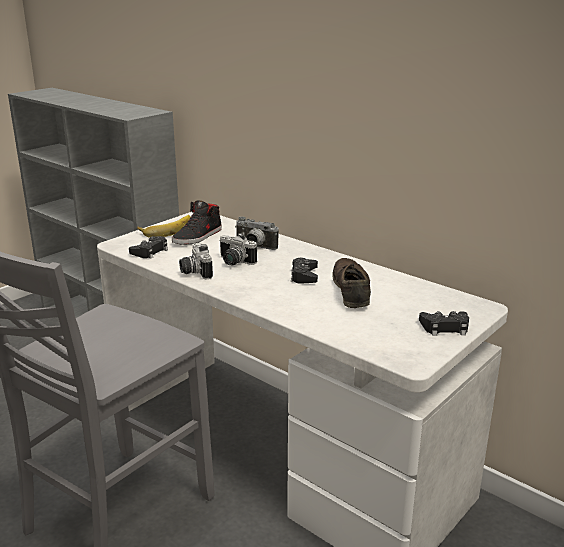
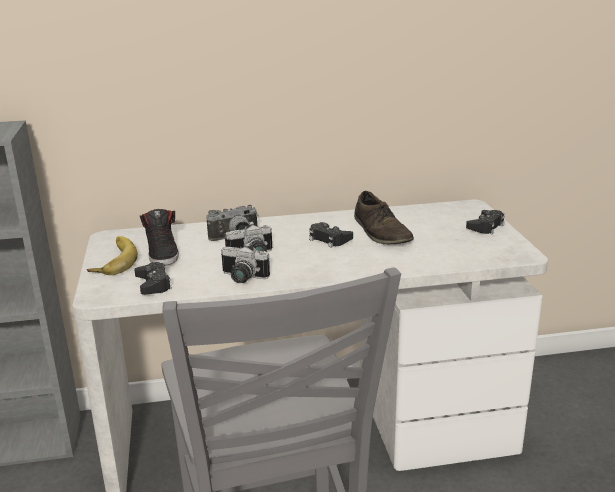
camera: 50 degrees left, 0 degrees up
brown shoe [332,258,371,308] -> brown shoe turned 150 degrees counterclockwise [354,191,414,244]

